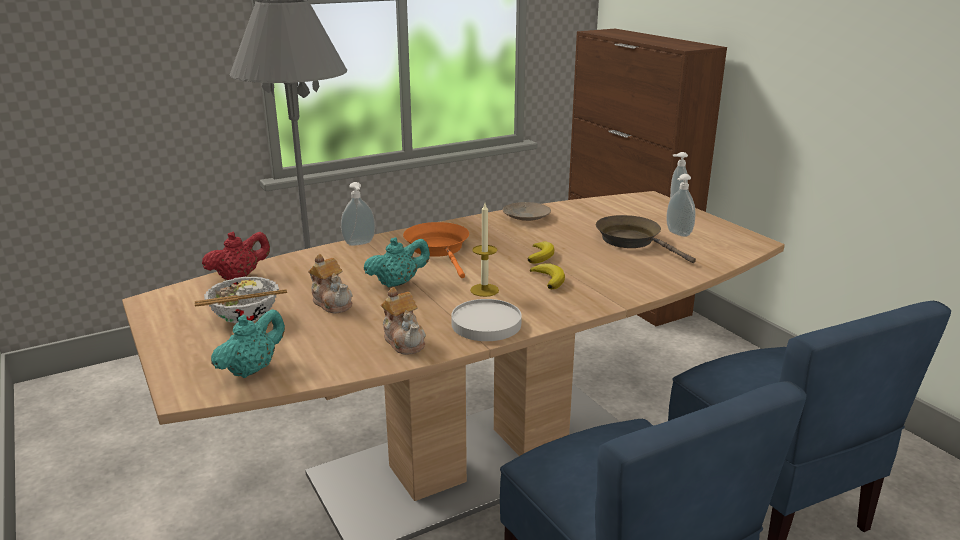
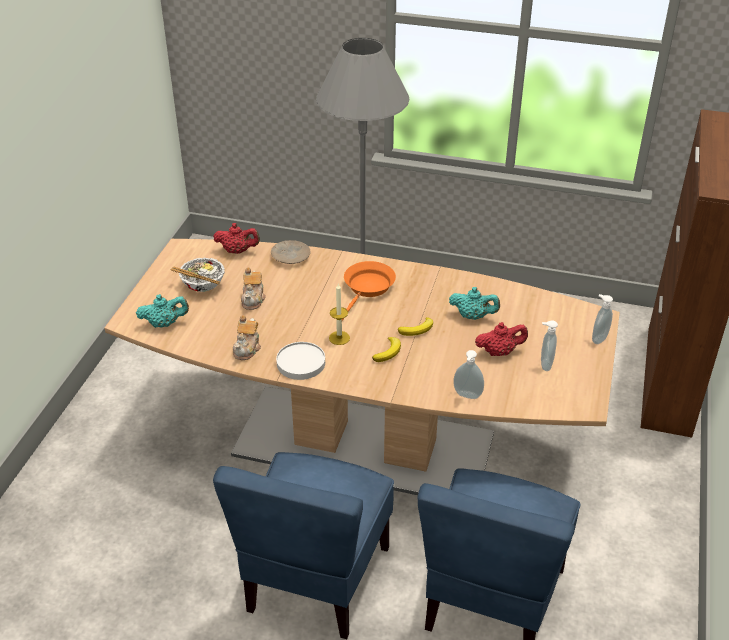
camera: 45 degrees right, 15 degrees up
soap dispenser [341,182,375,246] -> soap dispenser moved to [453,350,484,399]
turquoise teapot [364,237,430,288] -> turquoise teapot moved to [449,287,500,320]
beige plate [503,202,551,221] -> beige plate moved to [271,240,311,264]
brown frying pan [596,215,696,263] -> red teapot [475,322,528,356]

